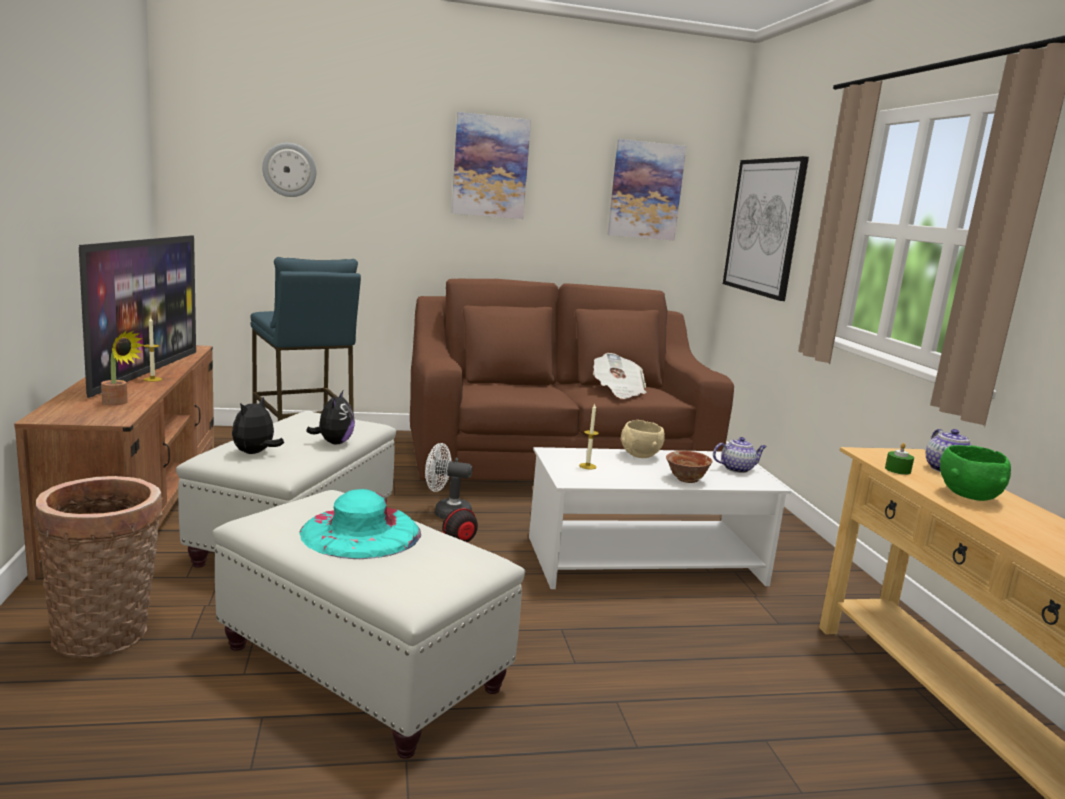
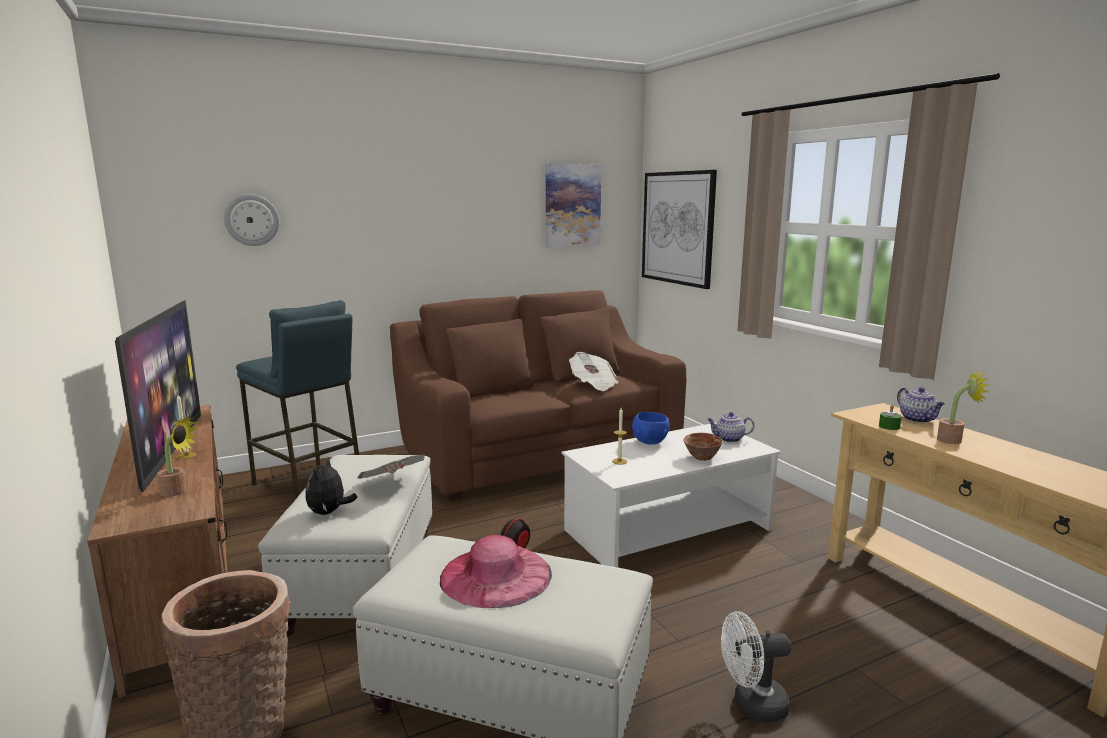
camera: 15 degrees left, 0 degrees up
turquoise hat [299,489,421,559] -> pink hat [440,535,552,608]
plush toy [306,391,355,444] -> newspaper [357,455,425,479]
white fan [425,443,473,519] -> white fan moved to [721,611,791,722]
picture [452,112,531,219] -> none
beige bowl [621,420,665,458] -> blue bowl [632,412,670,445]
teapot [713,437,767,473] -> teapot turned 150 degrees counterclockwise [707,412,755,442]
green bowl [940,445,1011,501] -> potted plant [937,370,989,444]

